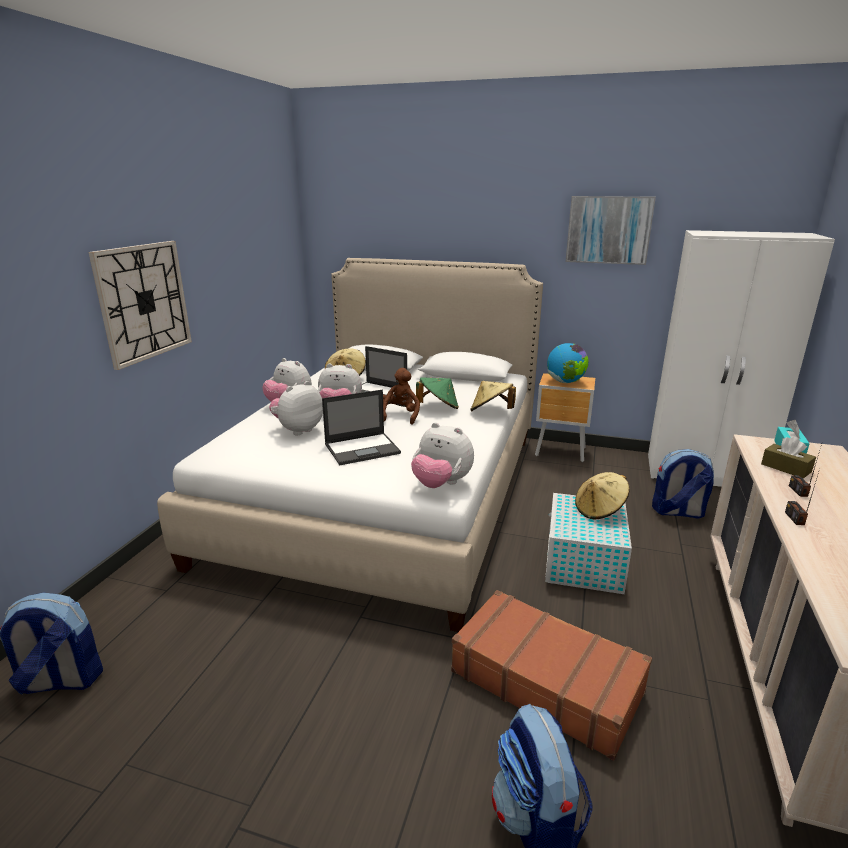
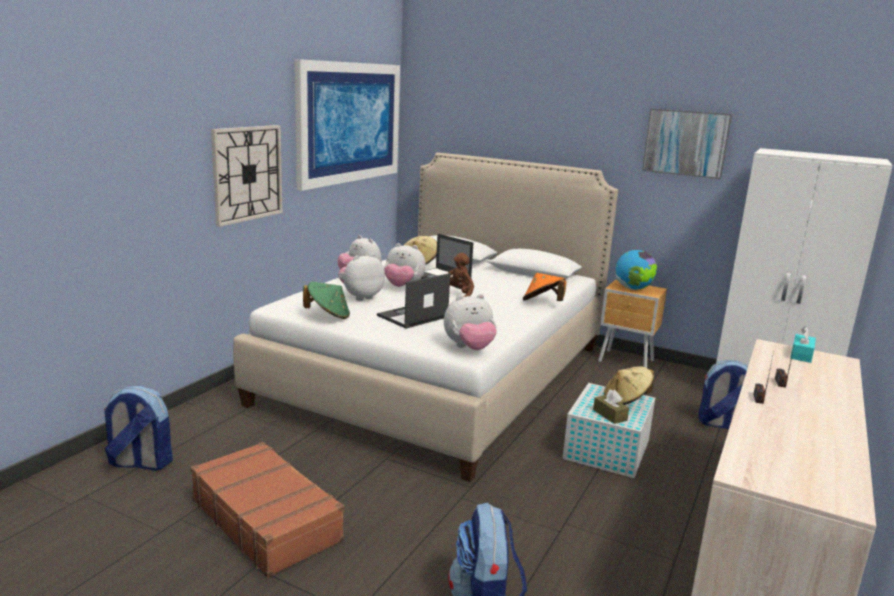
camera: 10 degrees right, 5 degrees down
laptop [322,390,401,465] -> laptop turned 150 degrees clockwise [377,273,450,329]
plush toy [411,422,474,488] -> plush toy turned 60 degrees counterclockwise [444,294,497,350]
green hat [416,377,459,409] -> green hat moved to [303,282,350,319]
brown suitcase [451,590,652,761] -> brown suitcase moved to [190,442,344,578]
beige hat [470,381,516,411] -> orange hat [523,273,566,301]
brown tissue box [761,437,816,478] -> brown tissue box moved to [593,390,629,424]
none -> picture [295,59,400,191]

